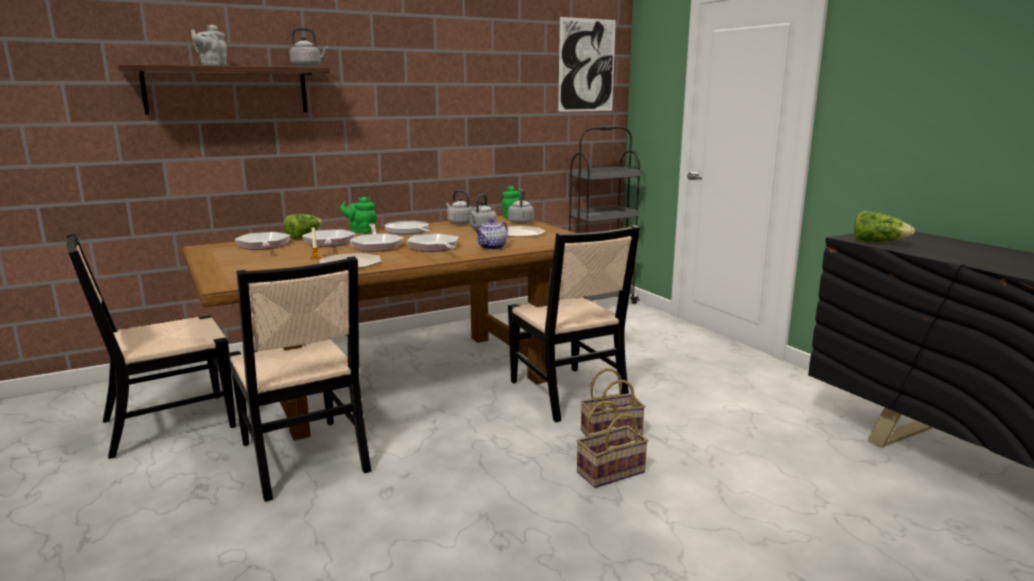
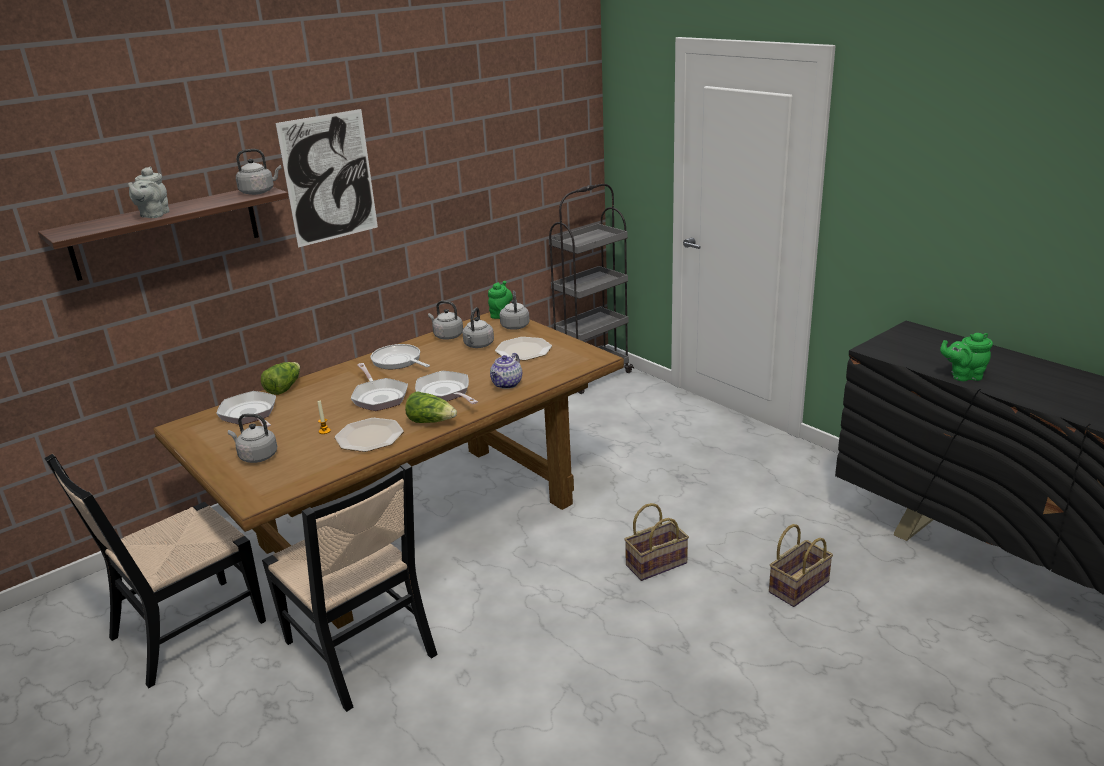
camera: 10 degrees left, 10 degrees up
frying pan [302,229,356,247] -> none
green teapot [340,197,377,233] -> green teapot moved to [940,333,993,381]
chair [508,225,640,422] -> none
picture [558,17,616,112] -> picture moved to [276,109,378,248]
basket [577,401,648,488] -> basket moved to [769,524,833,607]
lettuce [854,211,915,242] -> lettuce moved to [405,392,457,423]
none -> grey kettle [228,414,277,463]

